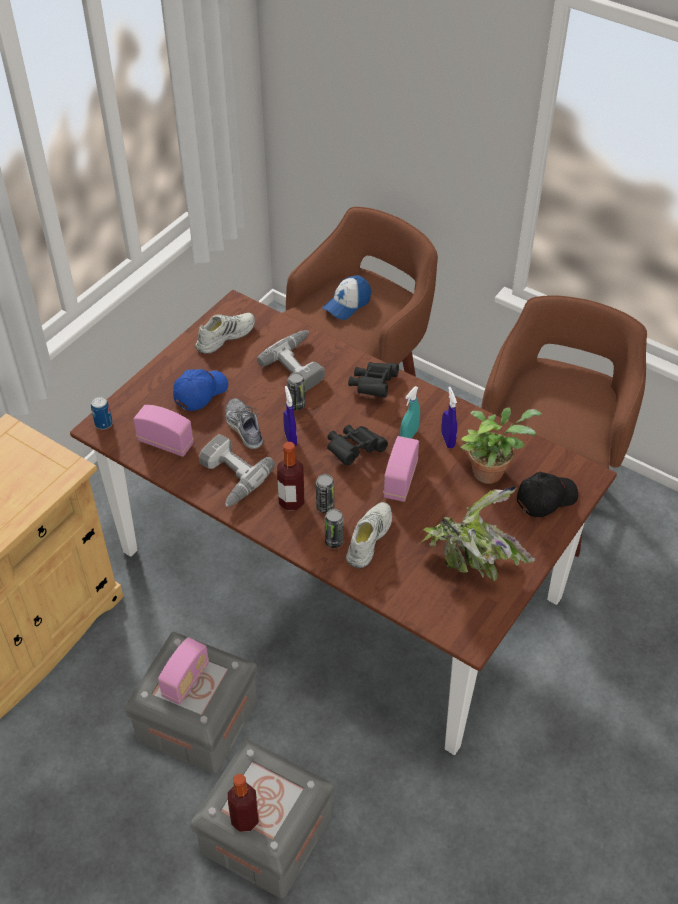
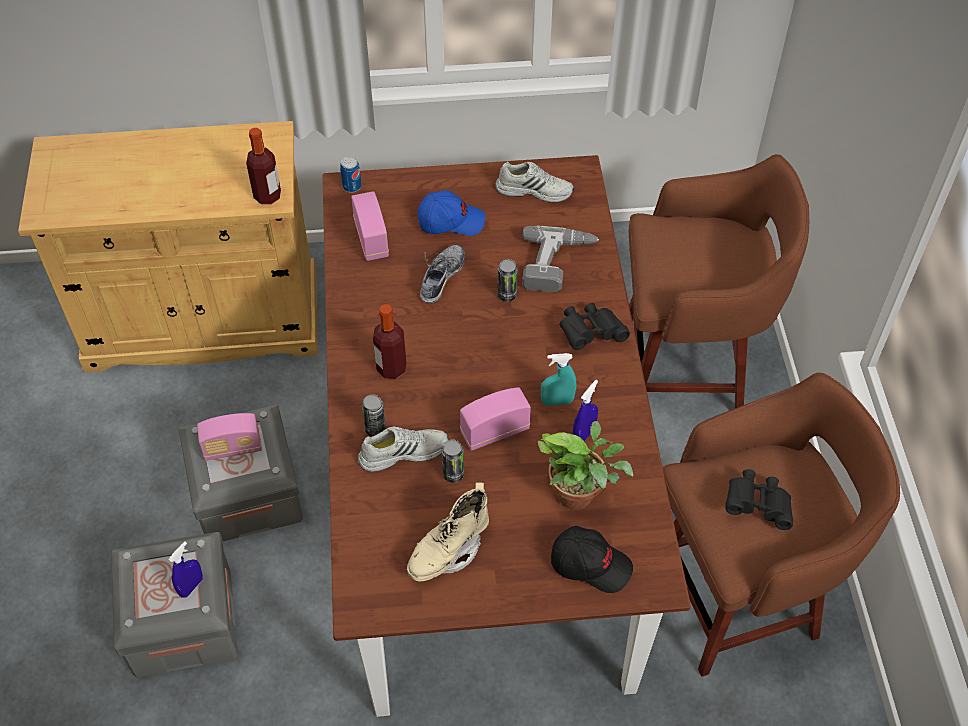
camera: 50 degrees right, 5 degrees up
power drill [199,434,275,507] -> none
bottle [228,774,259,832] -> bottle moved to [246,128,281,204]
blue spray bottle [283,386,297,447] -> blue spray bottle moved to [168,541,203,598]
can [316,474,334,513] -> can moved to [441,439,464,483]
cap [322,275,371,320] -> none
black binoculars [327,425,388,465] -> black binoculars moved to [725,469,793,530]
potted plant [419,486,535,581] -> beige boot [407,483,489,582]

